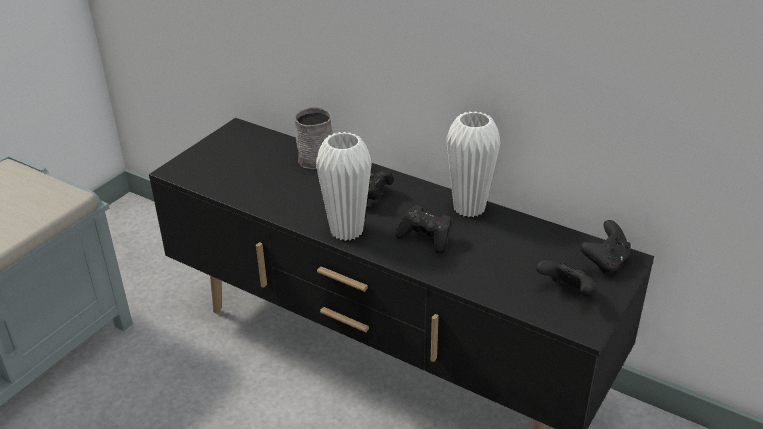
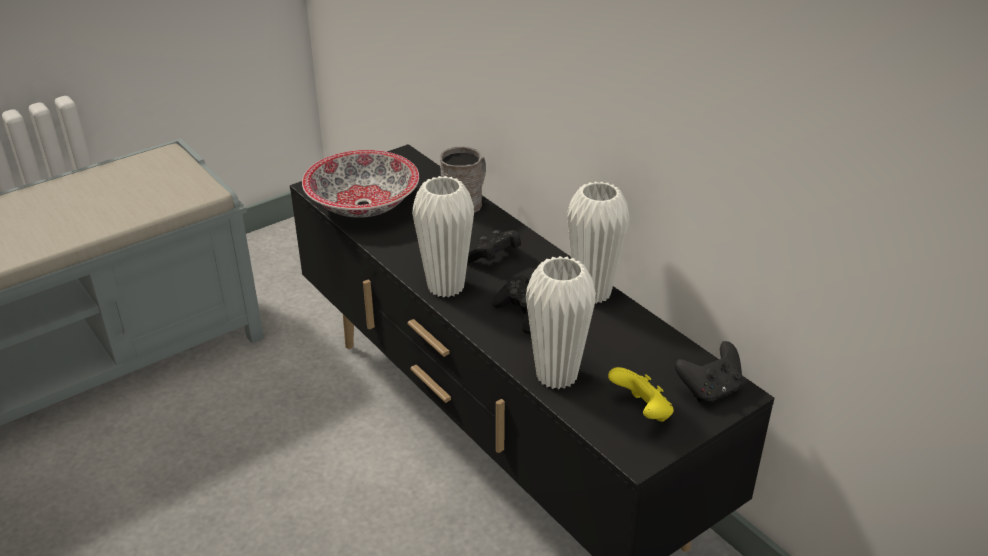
camera: 20 degrees right, 0 degrees up
black game controller [536,260,597,296] -> yellow game controller [608,367,674,422]
none -> bowl [302,150,419,218]
none -> white vase [526,256,596,389]

